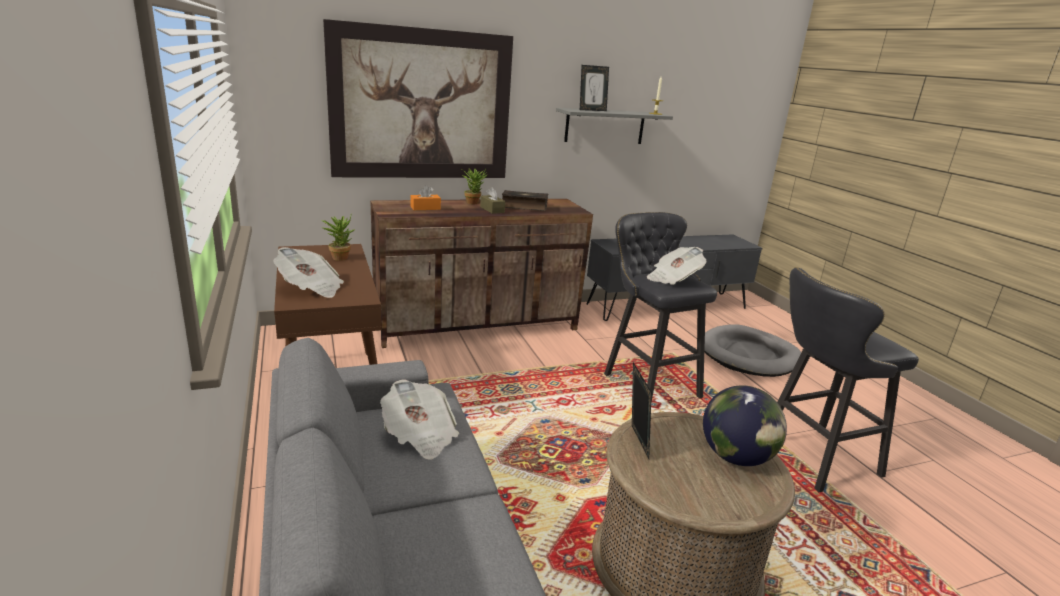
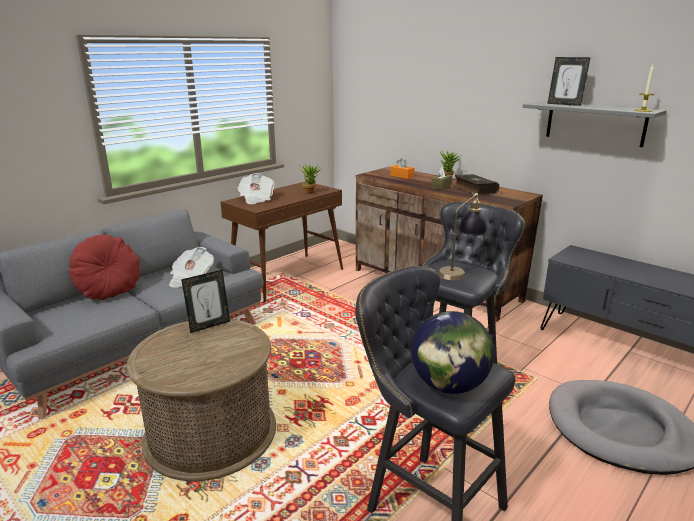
camera: 65 degrees right, 0 degrees up
picture [323,19,513,178] -> none
newspaper [647,247,707,285] -> table lamp [438,193,487,280]
globe [703,385,787,466] -> globe moved to [411,311,494,394]
none -> red pillow [69,235,140,300]

